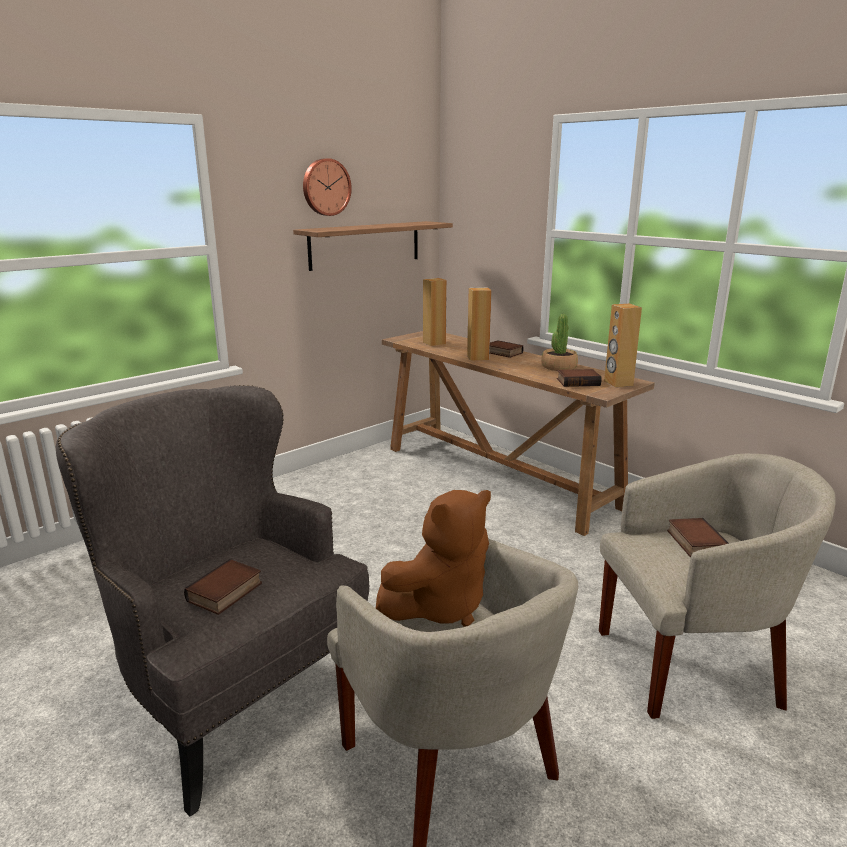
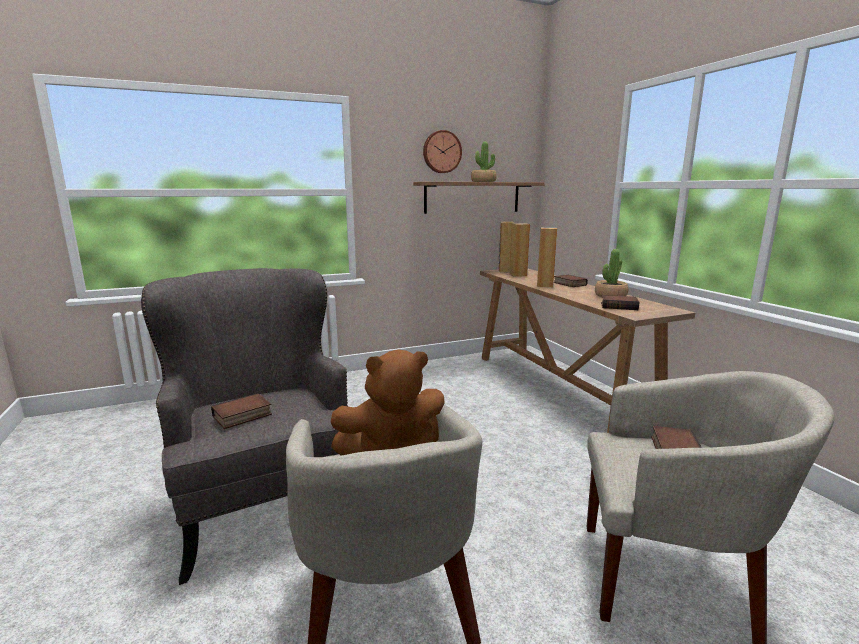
camera: 20 degrees right, 5 degrees down
brown speaker [604,303,642,388] -> brown speaker moved to [499,222,514,272]
none -> potted plant [471,142,496,182]

